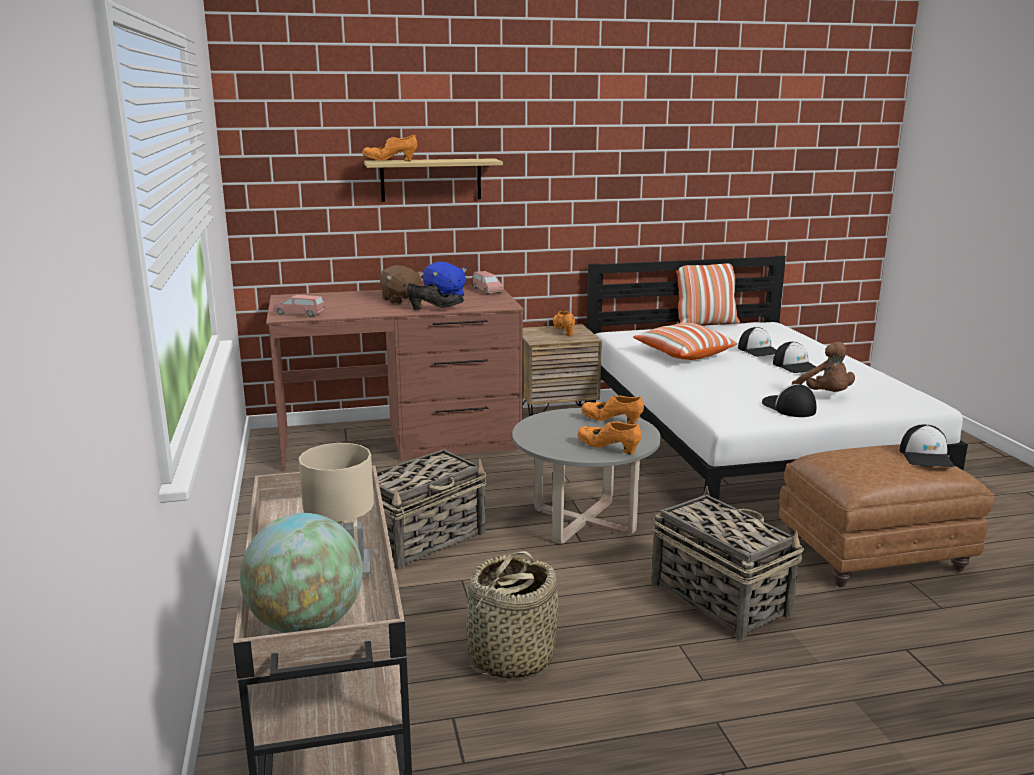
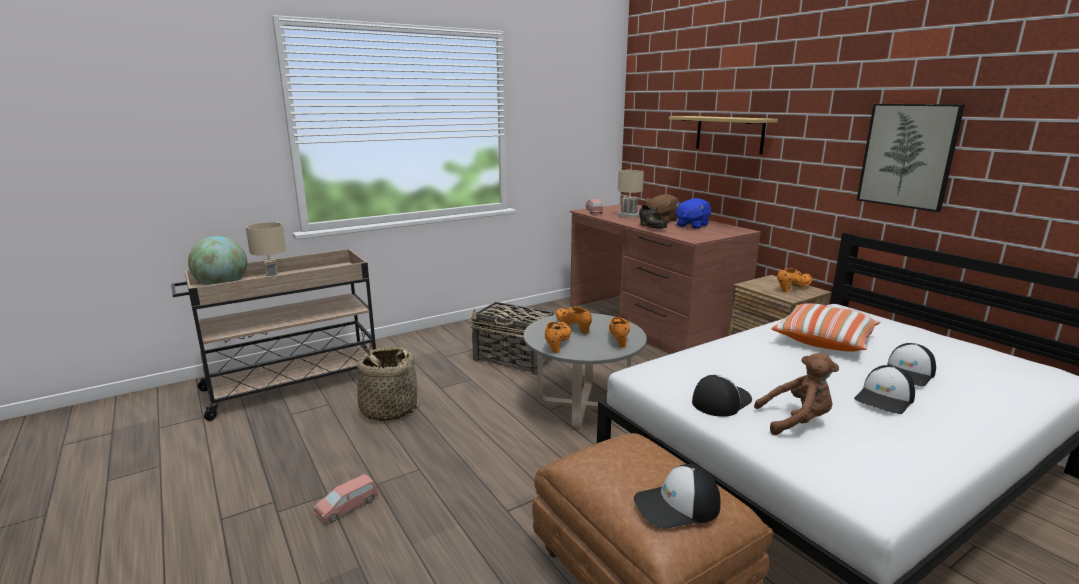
camera: 70 degrees right, 0 degrees up
orange shoe [362,135,417,161] -> orange shoe moved to [556,307,592,334]
pink toy car [472,271,504,295] -> pink toy car moved to [314,474,378,523]
basket [651,486,804,641] -> none
pillow [676,263,740,325] -> none
brown plush toy [792,342,855,392] -> brown plush toy turned 135 degrees counterclockwise [754,353,839,435]
none -> beige table lamp [617,170,644,218]
none -> picture [857,104,965,212]

